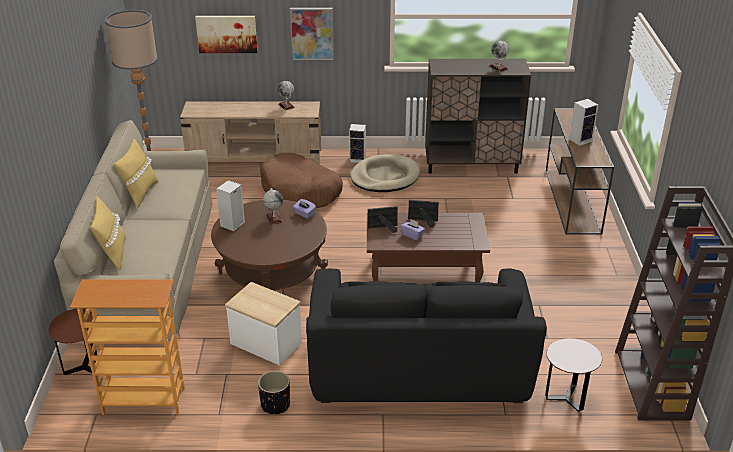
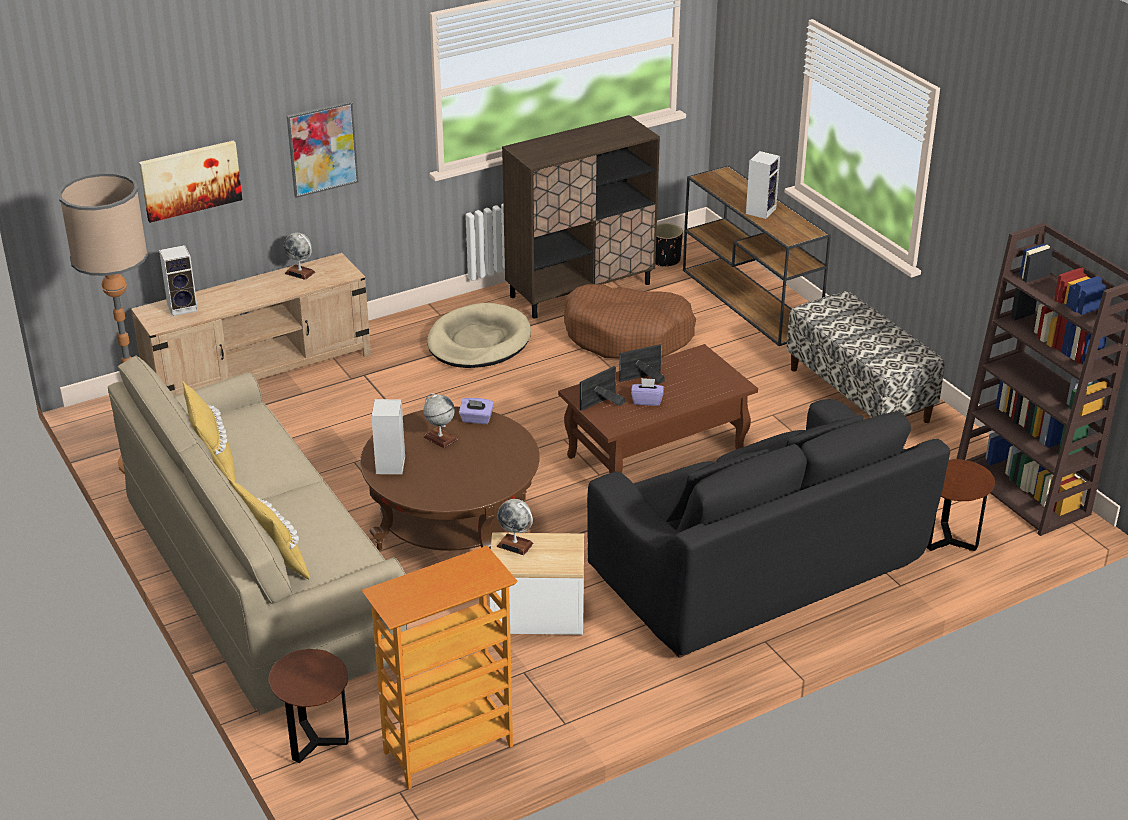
camera: 30 degrees left, 0 degrees up
black planter [258,371,290,414] -> black planter moved to [655,223,683,268]
brown dog bed [260,153,343,208] -> brown dog bed moved to [564,284,696,359]
speaker [349,124,366,163] -> speaker moved to [159,245,198,316]
globe [489,41,509,72] -> globe moved to [497,499,534,555]
none -> bench [786,291,945,423]

